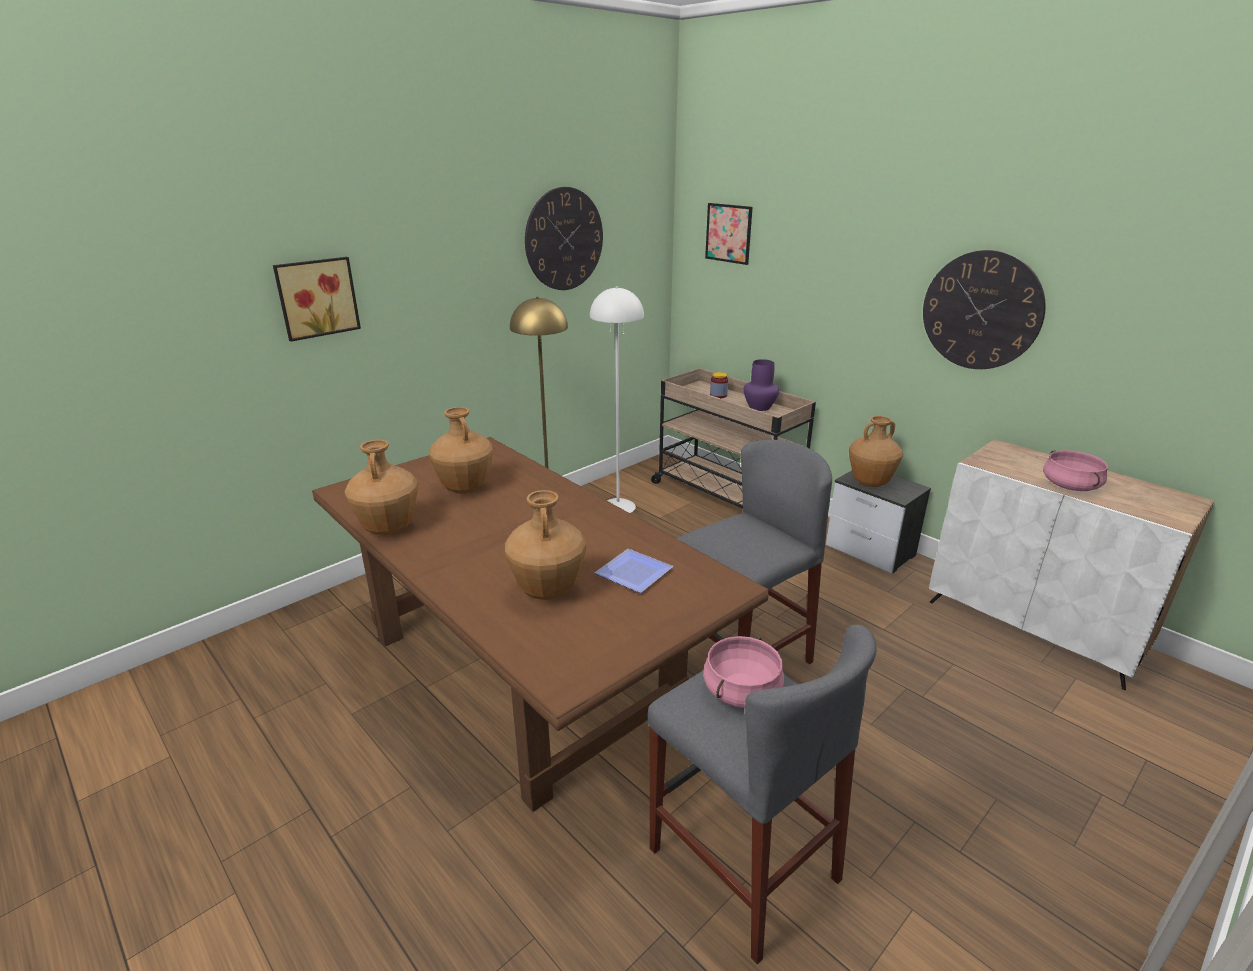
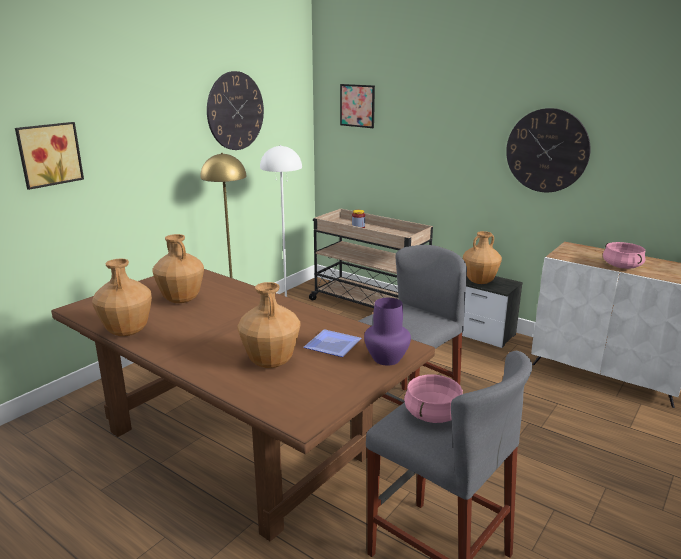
camera: 10 degrees left, 5 degrees down
purple vase [744,359,779,411] -> purple vase moved to [364,298,411,365]

